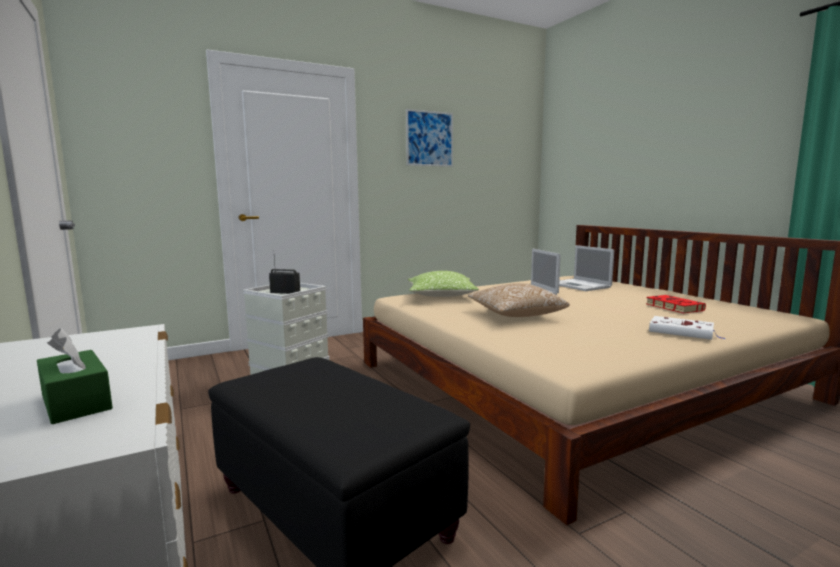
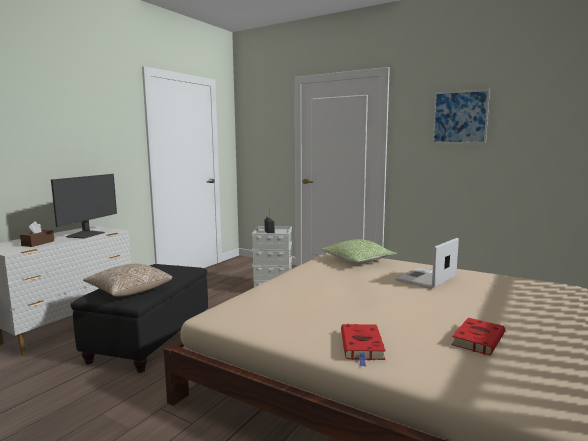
camera: 60 degrees right, 0 degrees up
green tissue box [37,328,113,424] -> brown tissue box [20,221,54,247]
pillow [468,283,570,317] -> pillow moved to [83,264,172,297]
laptop [559,245,614,291] -> none
white book [649,316,725,340] -> red book [341,324,386,367]
none -> monitor [51,174,117,239]

